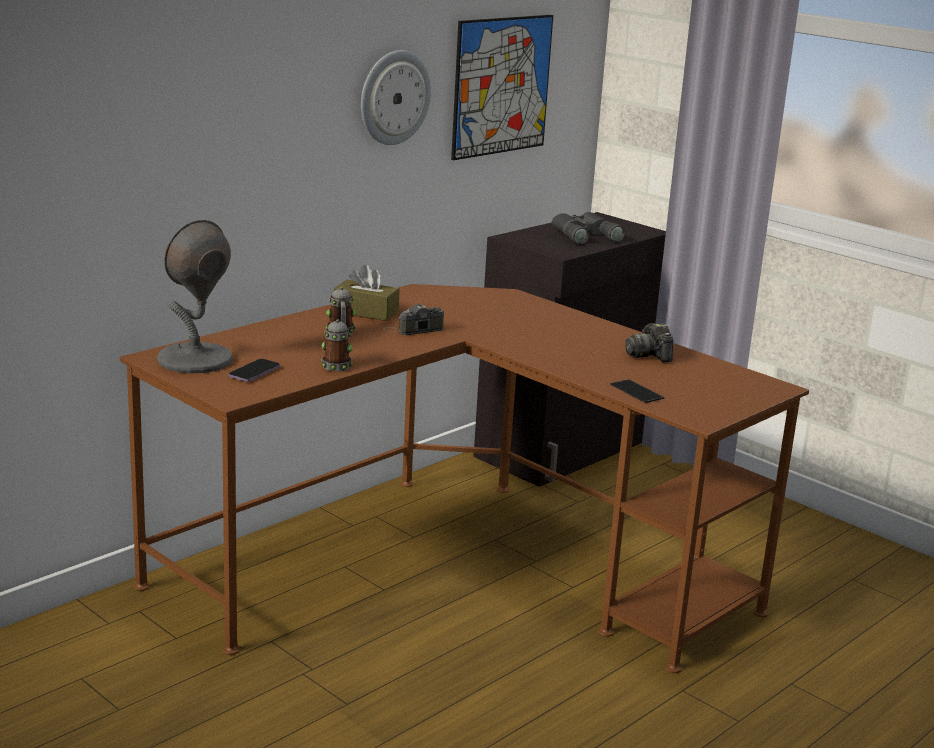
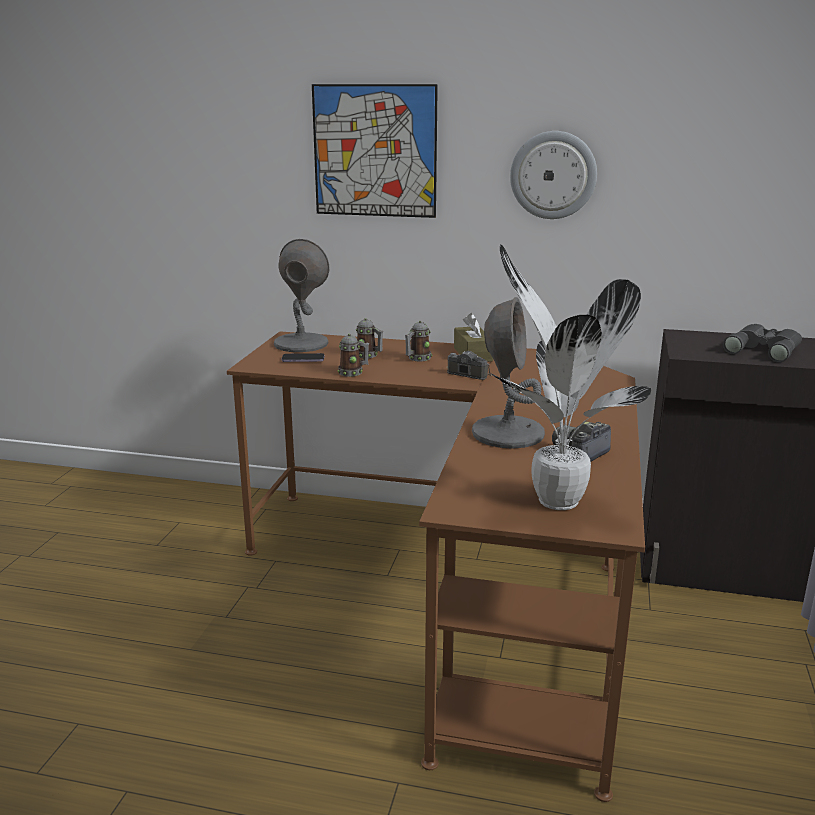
camera: 60 degrees right, 0 degrees up
picture [451,15,553,160] -> picture moved to [312,84,438,218]
phone [610,379,665,403] -> none
none -> mug [356,318,383,358]
none -> grey table lamp [472,297,545,449]
none -> potted plant [489,245,651,510]

